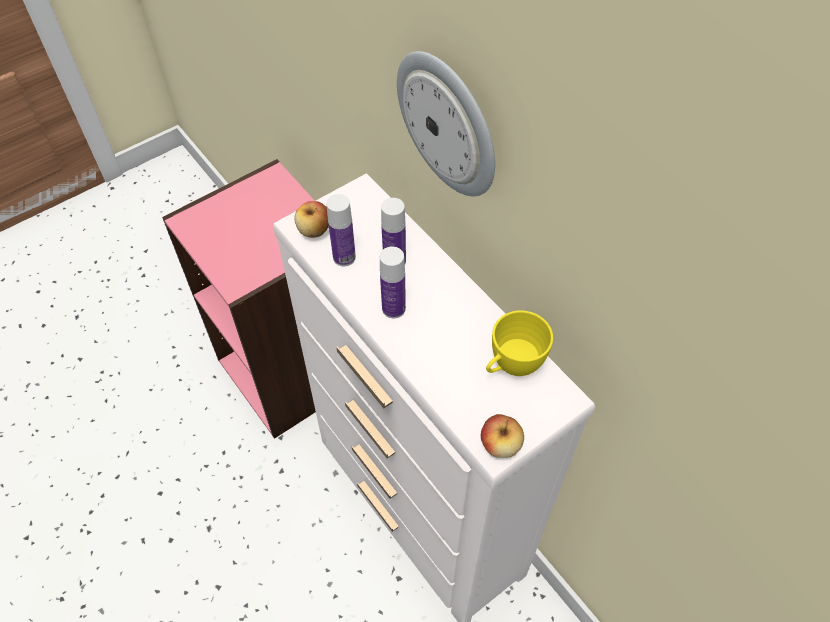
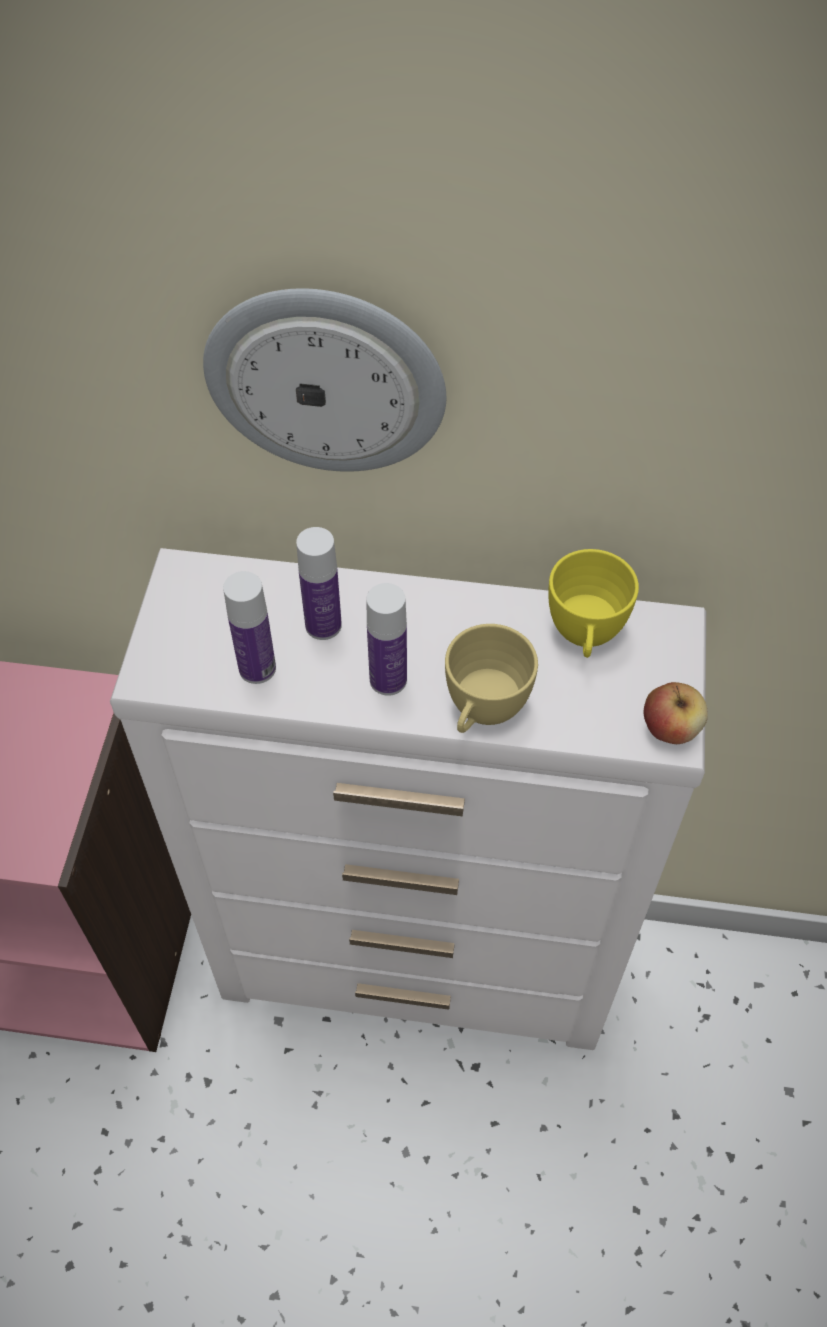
camera: 45 degrees left, 0 degrees up
apple [294,201,329,238] -> none
none -> yellow cup [445,624,538,733]

